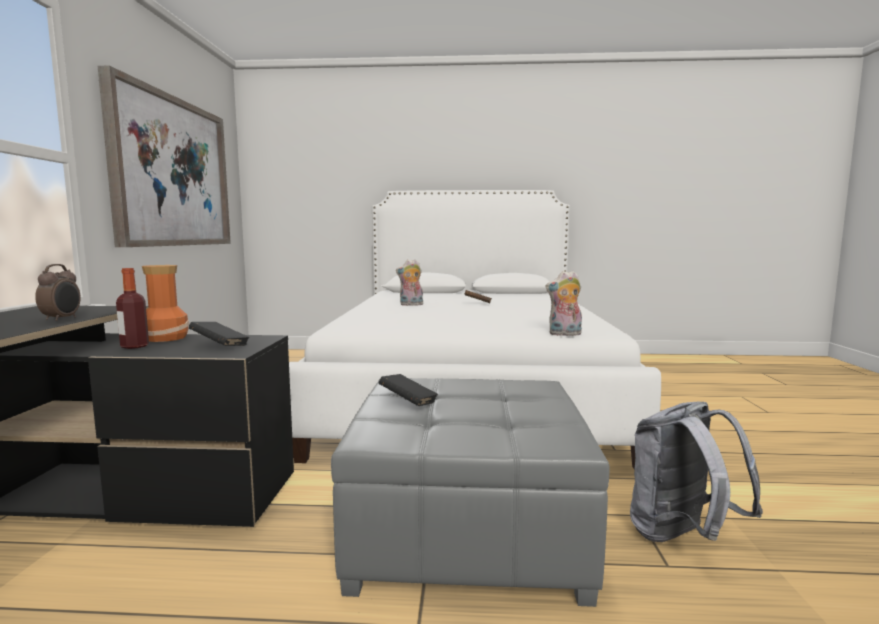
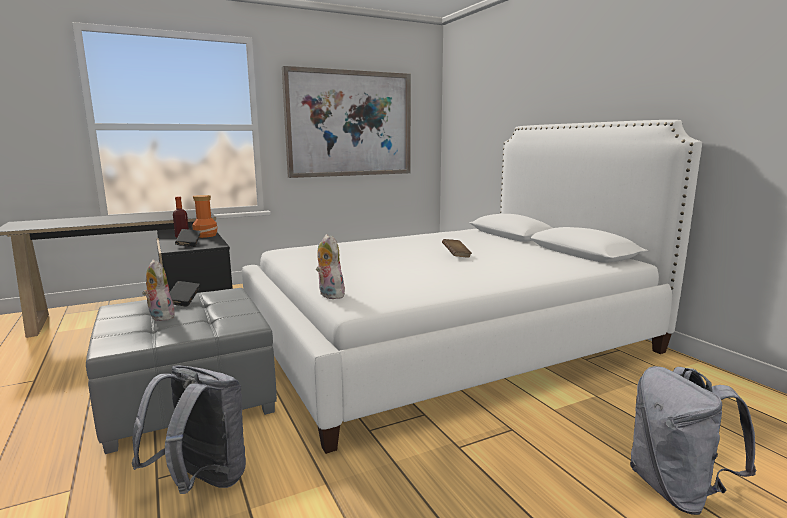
camera: 60 degrees right, 5 degrees up
alarm clock [35,264,81,321] -> none
plush toy [396,259,423,306] -> plush toy moved to [142,259,175,321]
none -> grey backpack [630,366,756,515]

